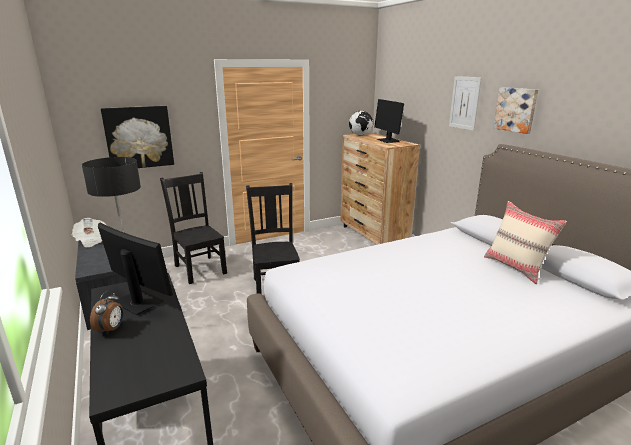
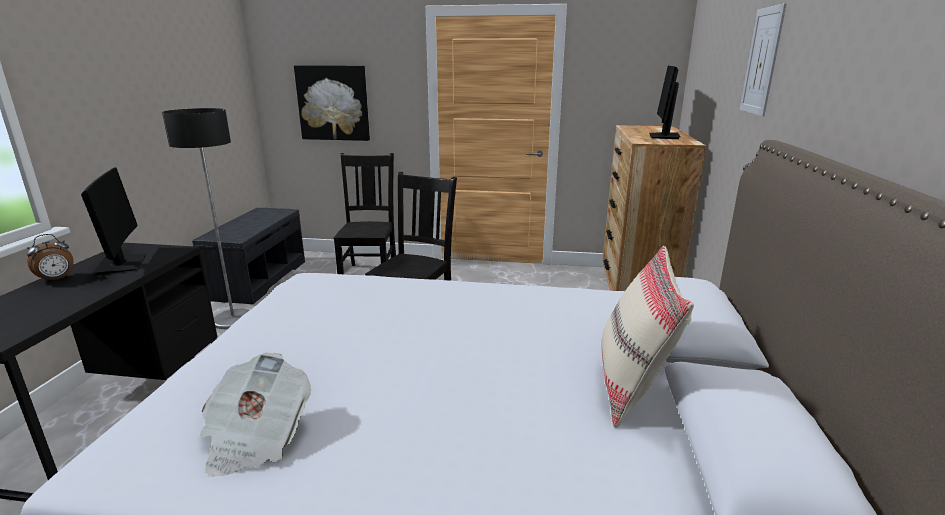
camera: 35 degrees right, 0 degrees up
newspaper [71,218,106,248] -> newspaper moved to [200,353,311,477]
globe [349,111,373,135] -> none
picture [493,87,538,134] -> none

